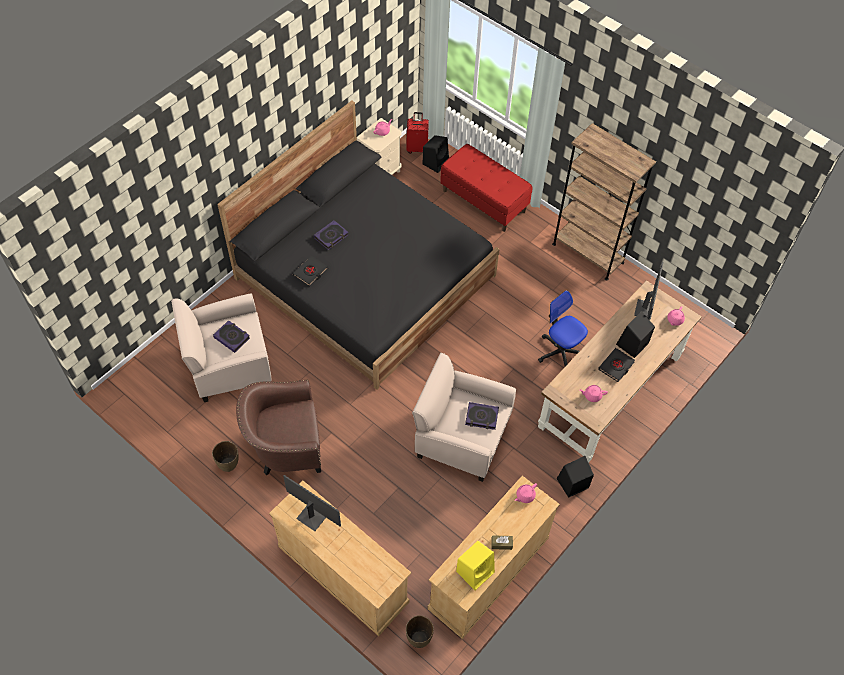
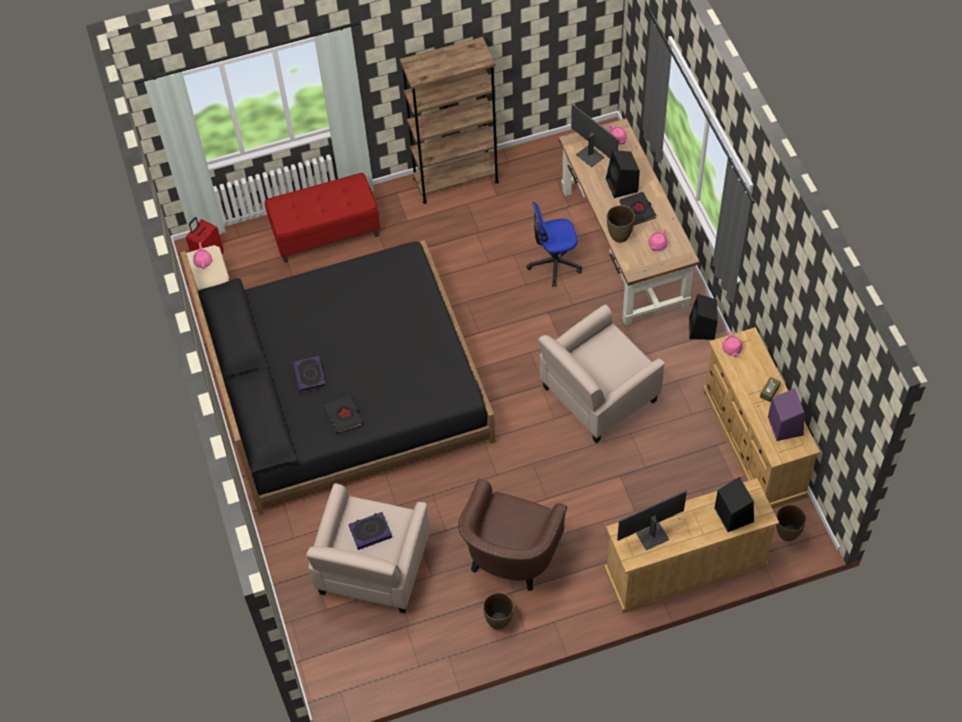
camera: 55 degrees left, 0 degrees up
black speaker [423,135,449,173] -> black speaker moved to [715,477,754,532]
yellow speaker [456,541,495,590] -> purple speaker [768,388,804,441]
book [465,402,499,430] -> none
none -> brown vase [607,205,635,243]

